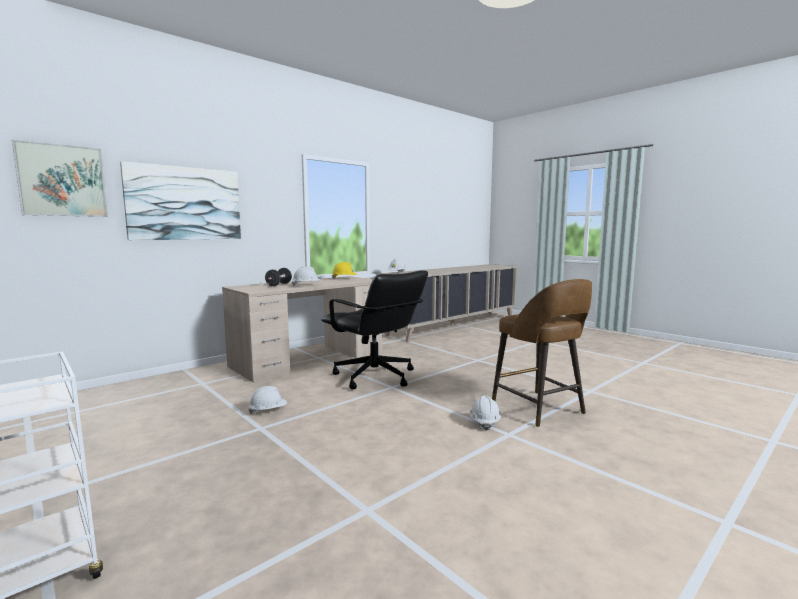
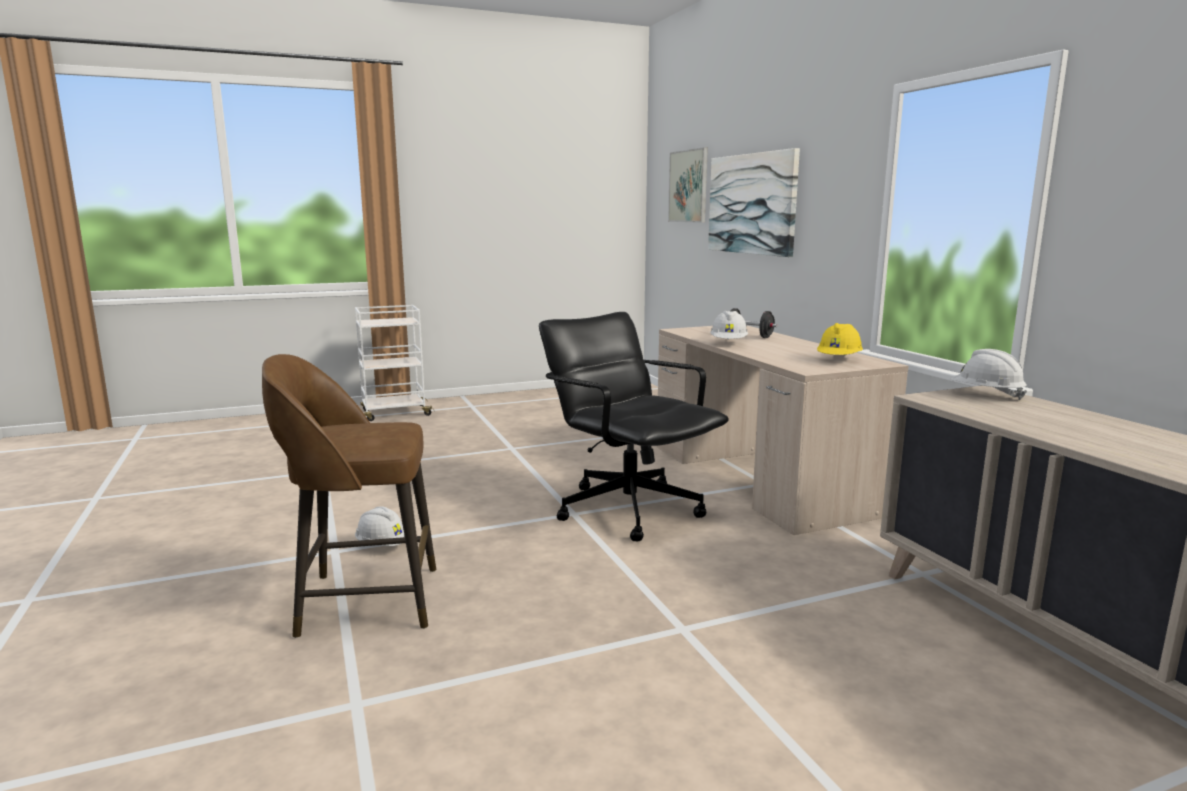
camera: 110 degrees right, 5 degrees up
white hard hat [248,386,287,414] -> none
black office chair [321,270,428,390] -> black office chair turned 75 degrees clockwise [539,312,729,541]

